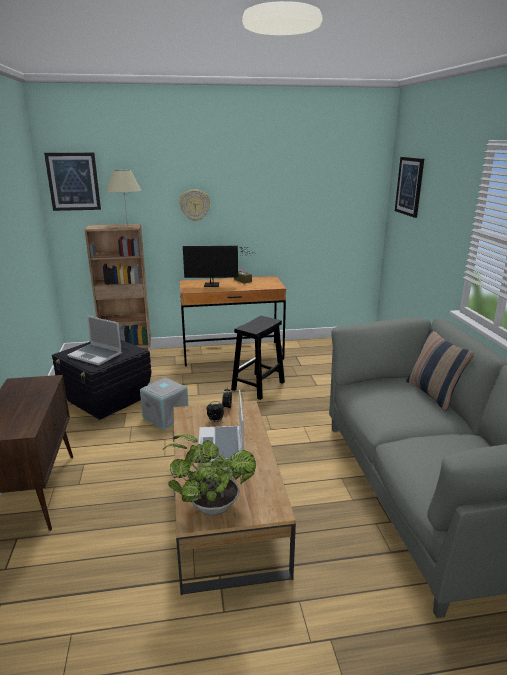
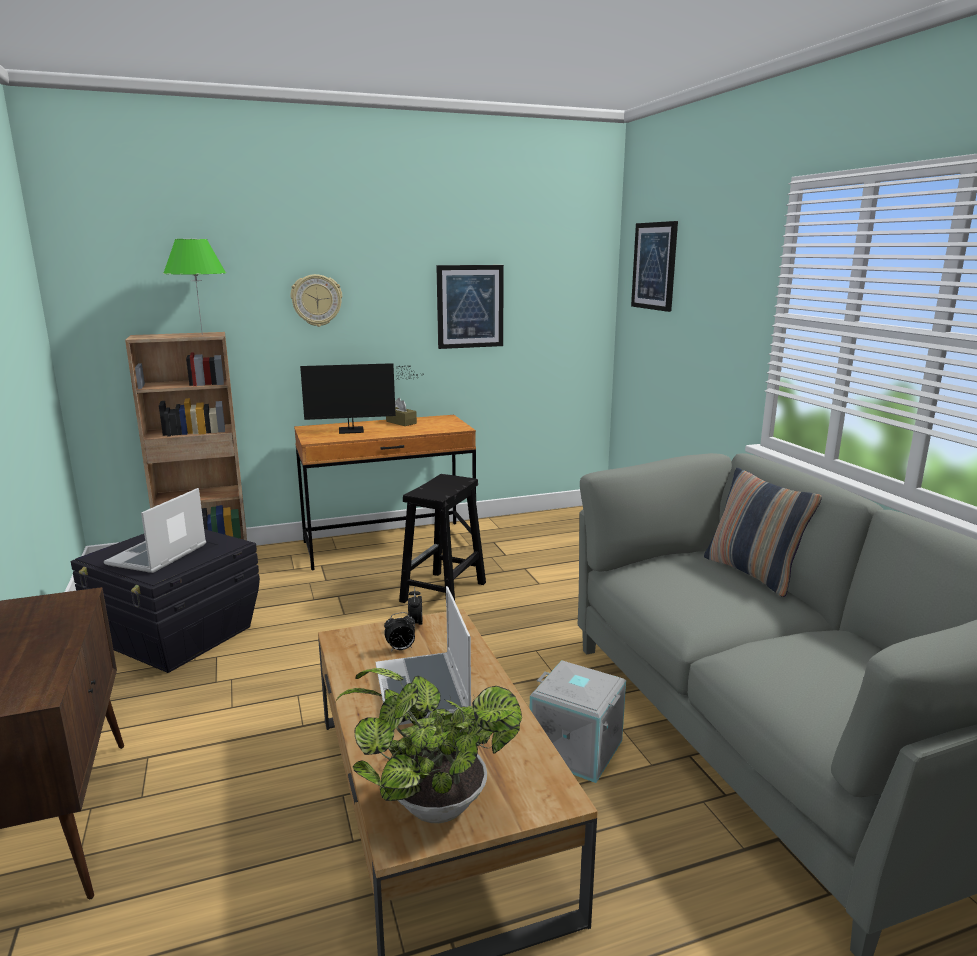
camera: 10 degrees left, 5 degrees down
picture [44,152,101,211] -> picture moved to [436,265,504,349]
laptop [67,316,122,366] -> laptop turned 90 degrees clockwise [104,488,206,573]
beige table lamp [106,170,141,226] -> green table lamp [163,239,226,335]
grey storage box [140,377,189,430] -> grey storage box moved to [530,661,626,783]

